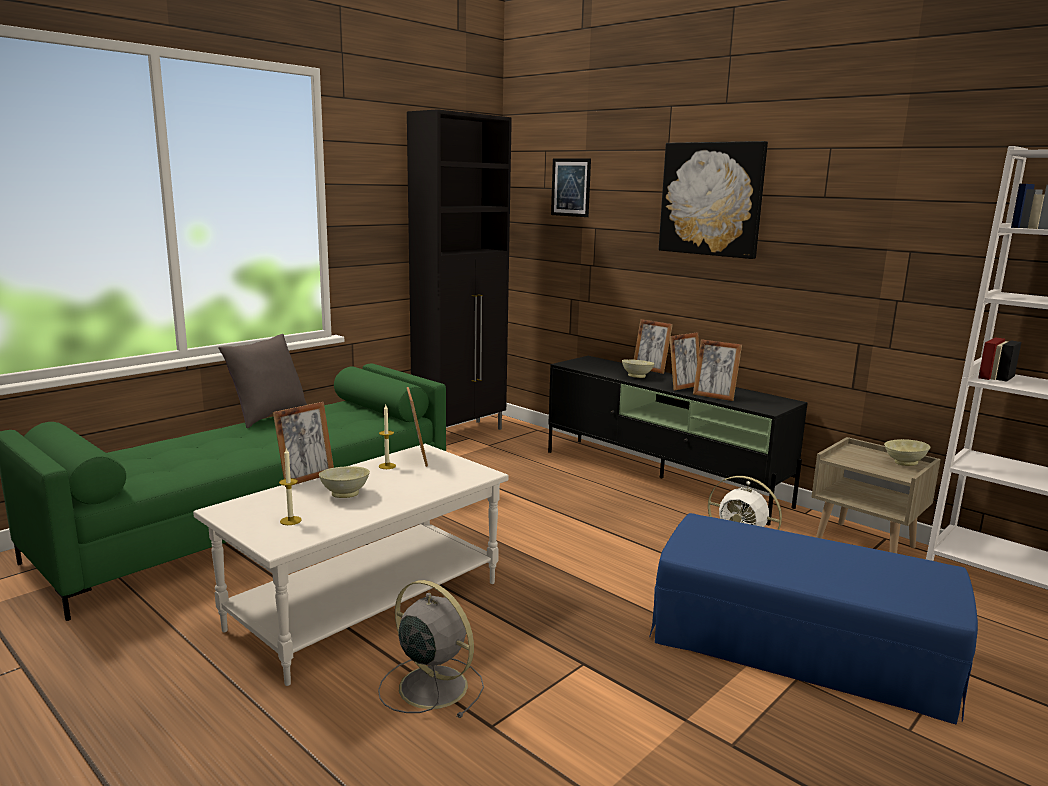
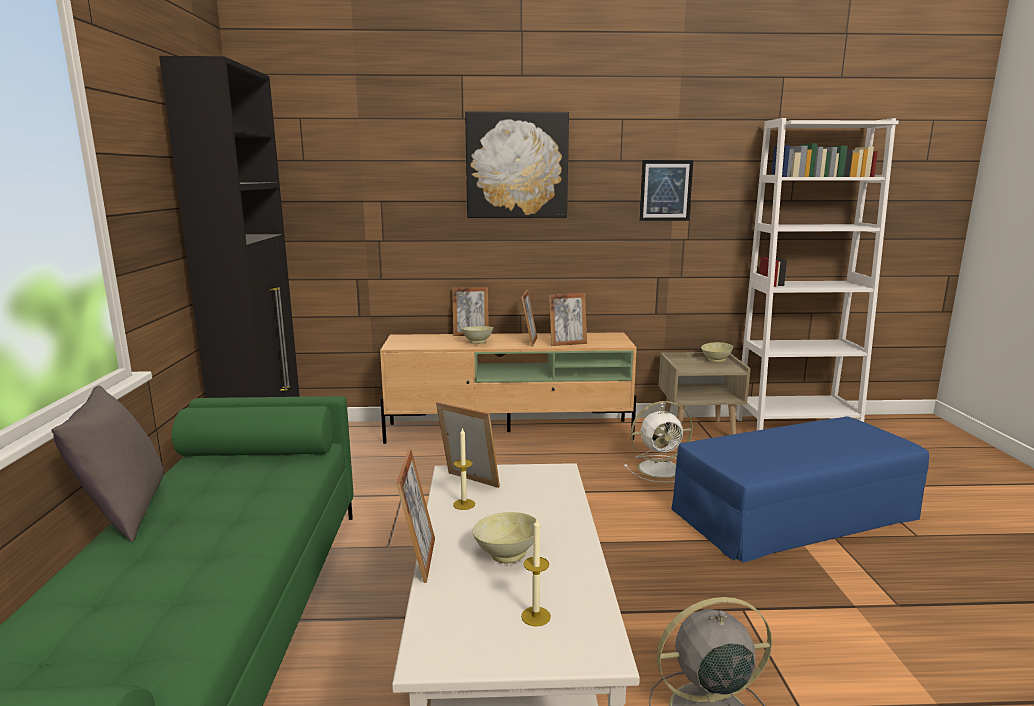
camera: 45 degrees left, 0 degrees up
black tv stand [548,356,808,525] -> beige tv stand [380,332,637,444]
picture [551,158,591,217] -> picture moved to [639,160,693,221]

